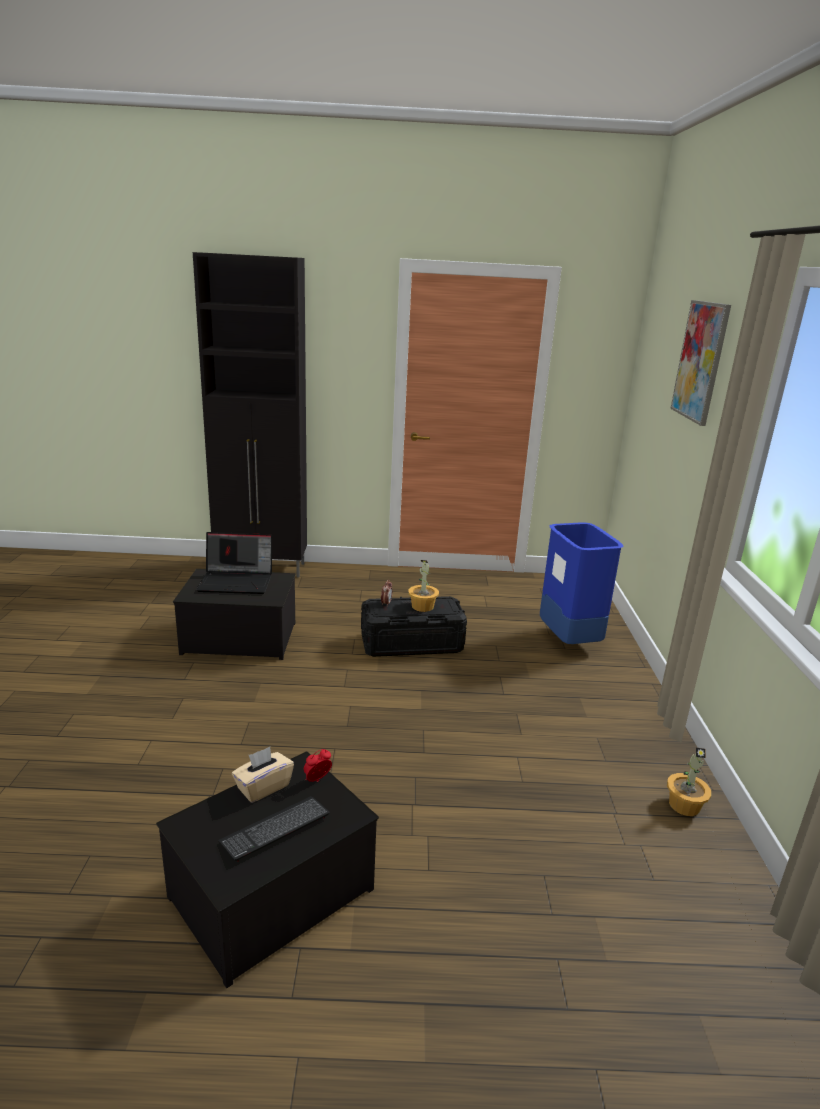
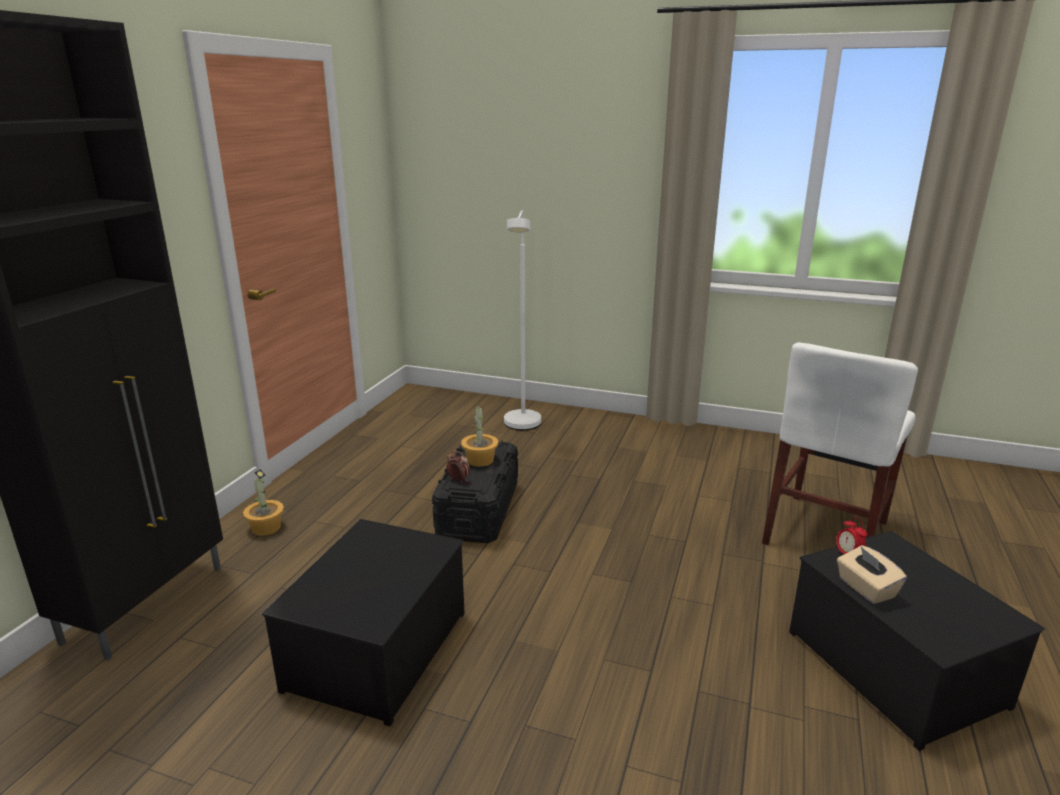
camera: 70 degrees left, 0 degrees up
laptop [196,532,272,594] -> none
keyboard [218,796,330,862] -> none
blue trash can [540,522,624,644] -> white floor lamp [504,210,541,430]
potted plant [667,748,711,816] -> potted plant moved to [243,469,284,536]
picture [670,300,731,426] -> none
none -> white chair [762,342,918,545]

